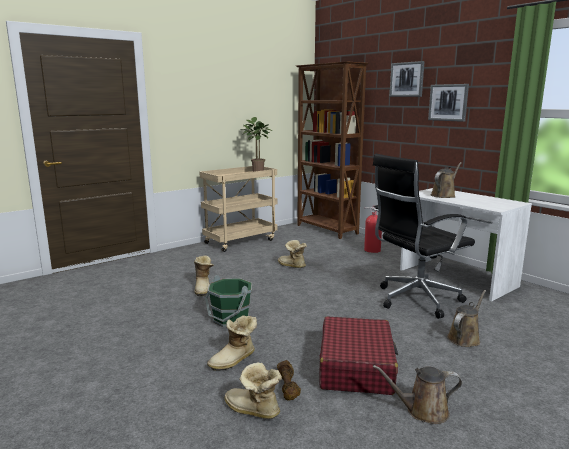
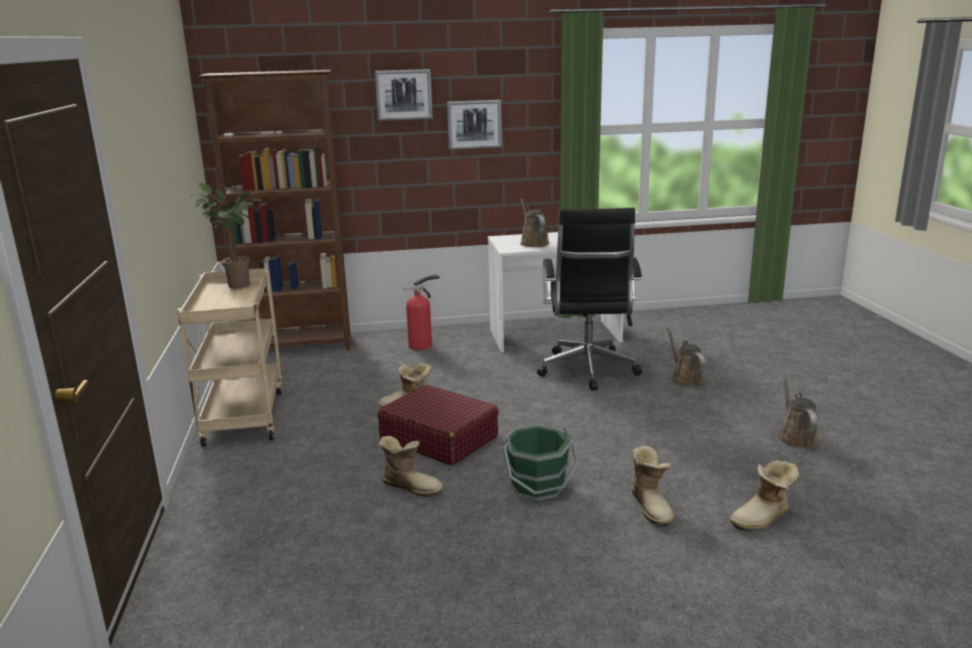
camera: 60 degrees left, 5 degrees up
brown dumbbell [277,360,301,401] -> none
red suitcase [319,316,398,395] -> red suitcase moved to [378,385,499,465]
brown watering can [373,365,462,424] -> brown watering can turned 150 degrees clockwise [778,373,818,449]

